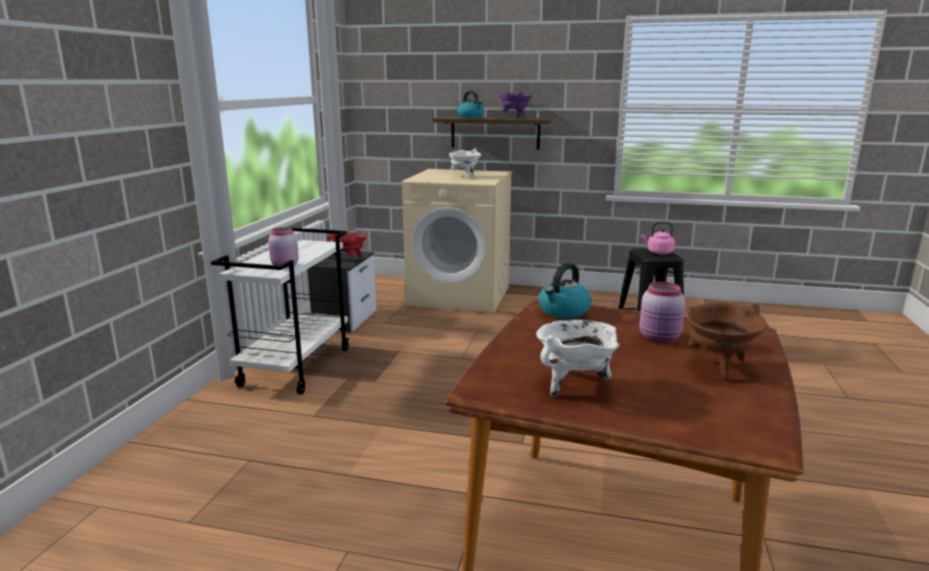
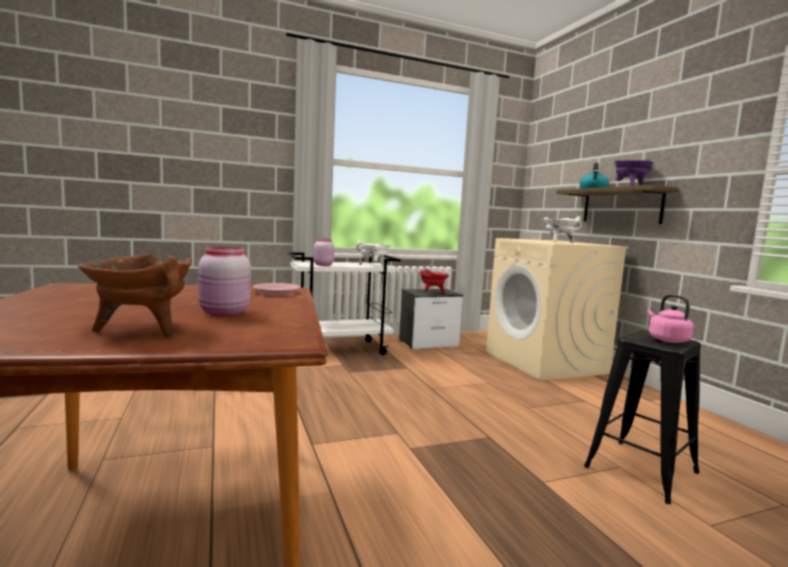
camera: 55 degrees right, 10 degrees down
white cooking pot [536,320,620,397] -> white cooking pot moved to [356,239,391,265]
kettle [539,263,591,318] -> pink plate [253,283,300,295]

